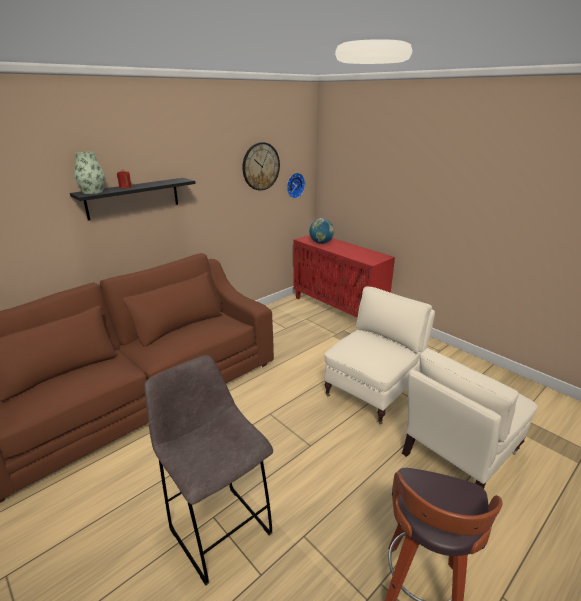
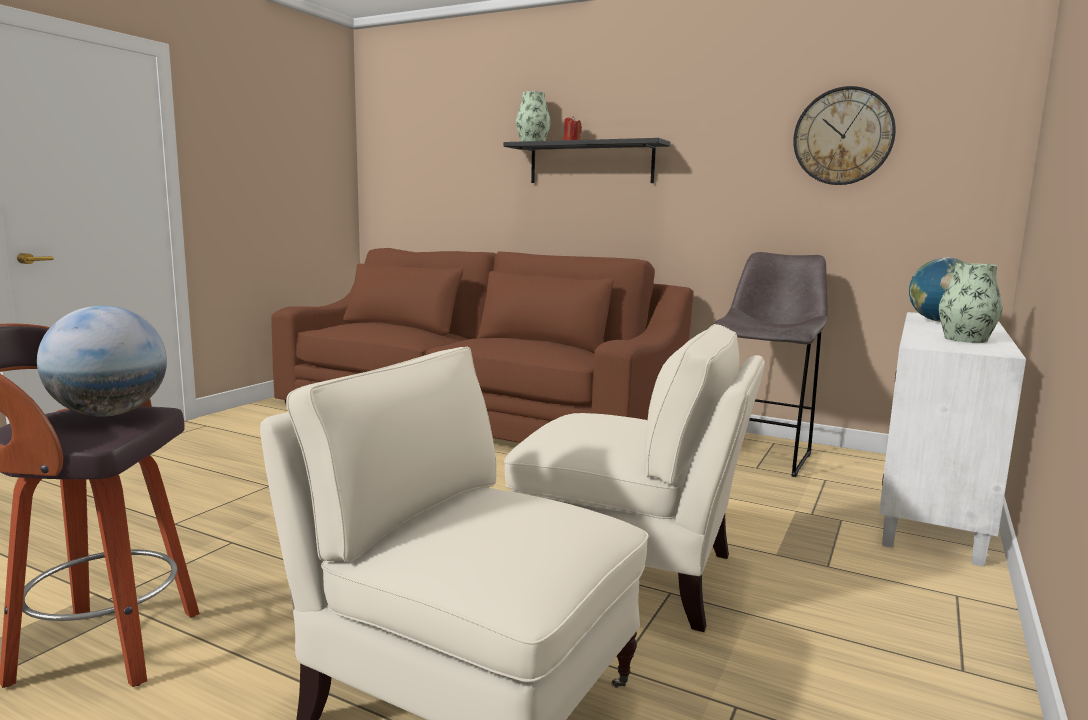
camera: 70 degrees right, 15 degrees down
grey stool [144,355,273,586] -> grey stool moved to [713,252,828,477]
wall clock [287,173,305,199] -> none
red cabinet [293,235,395,318] -> white cabinet [879,312,1026,567]
none -> globe [37,306,167,417]
none -> vase [939,263,1003,343]

